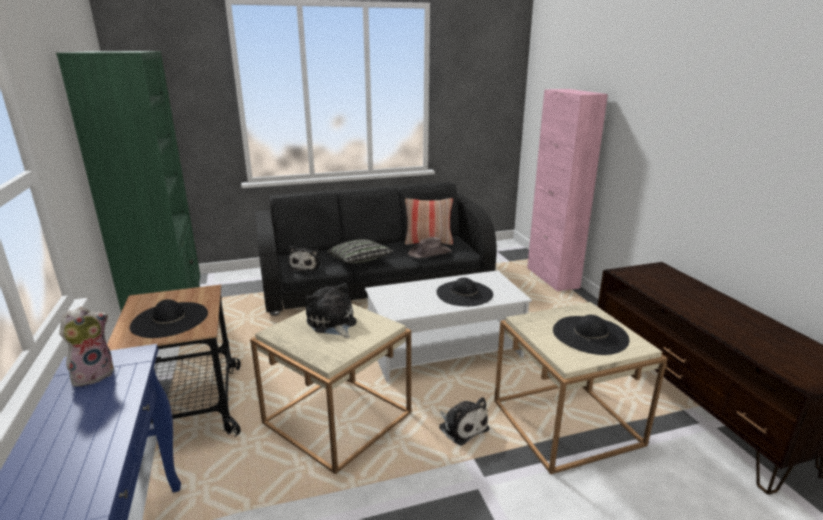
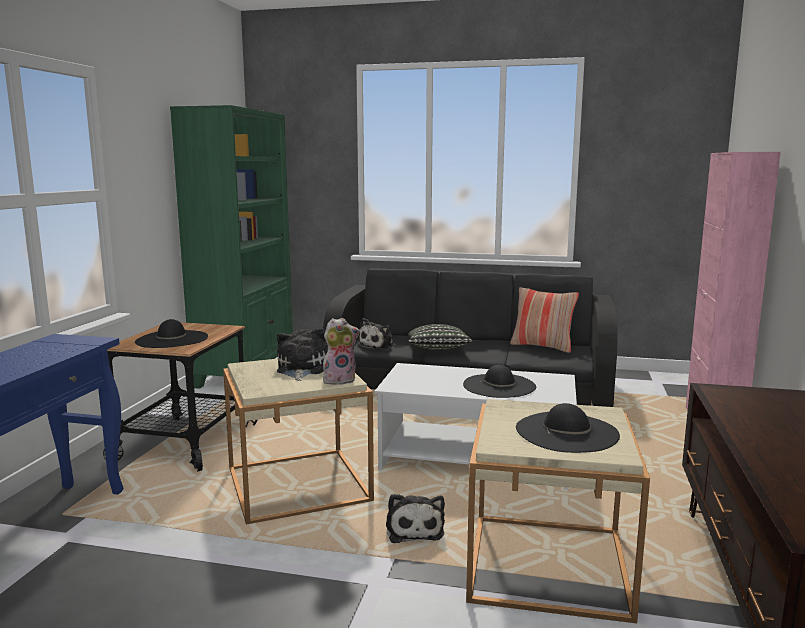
camera: 30 degrees right, 10 degrees down
plush toy [59,307,114,388] -> plush toy moved to [323,318,360,385]
brown hat [408,237,452,258] -> none

